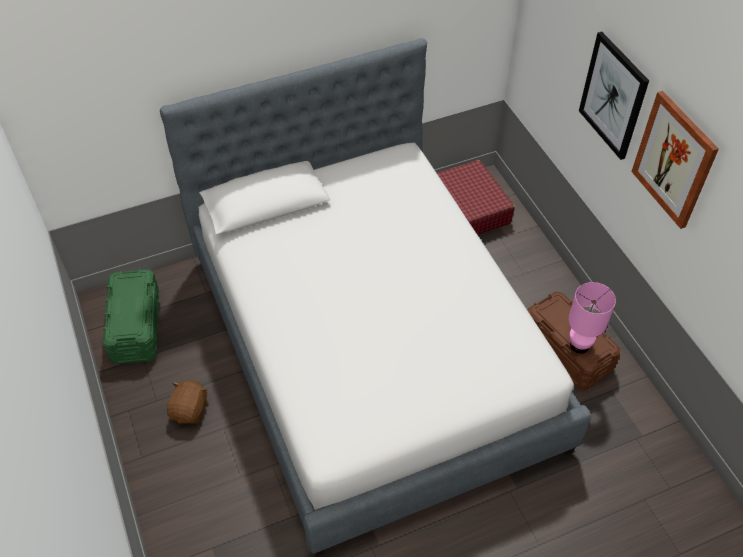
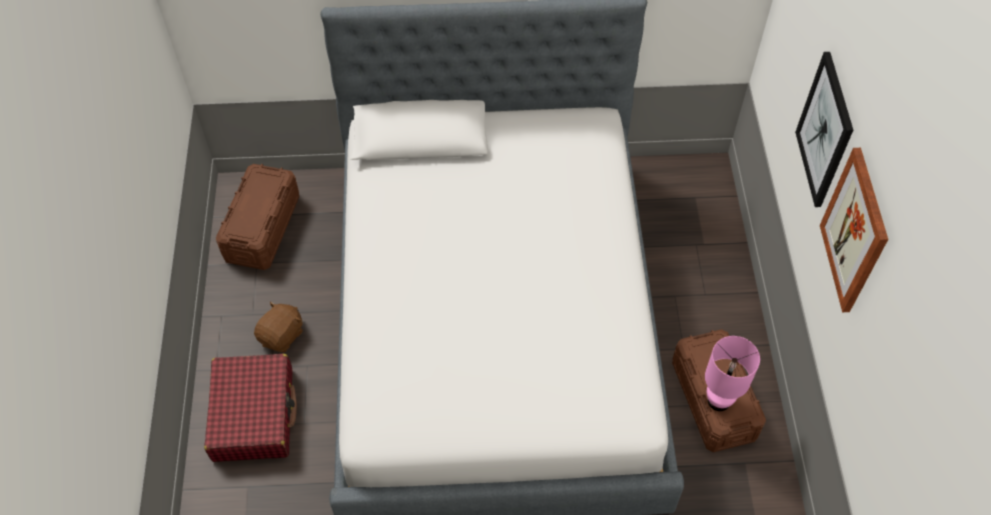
camera: 20 degrees right, 5 degrees up
green storage box [103,269,159,364] -> brown storage box [216,164,299,270]
red suitcase [437,160,515,235] -> red suitcase moved to [204,354,297,462]

